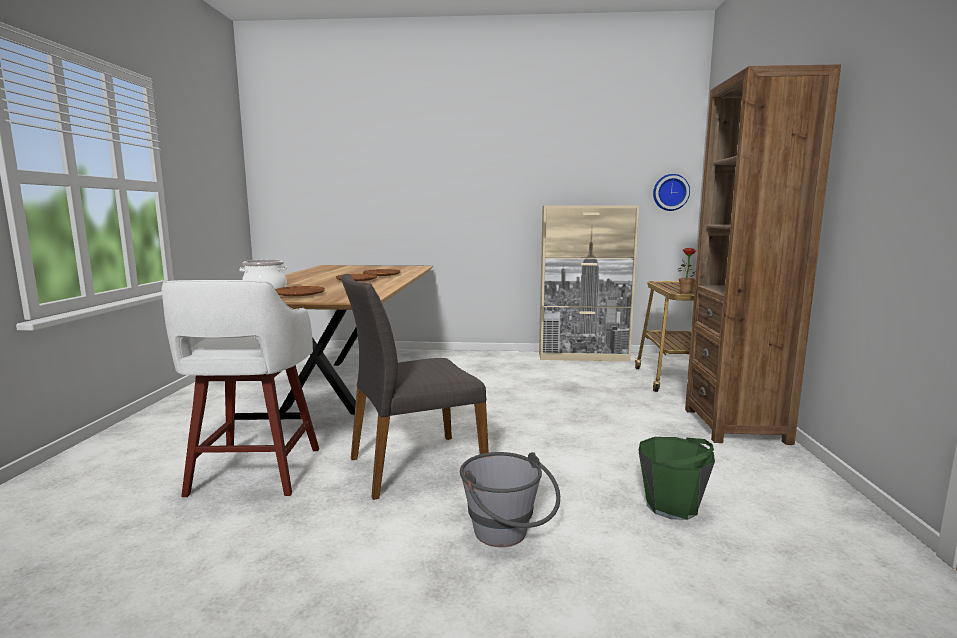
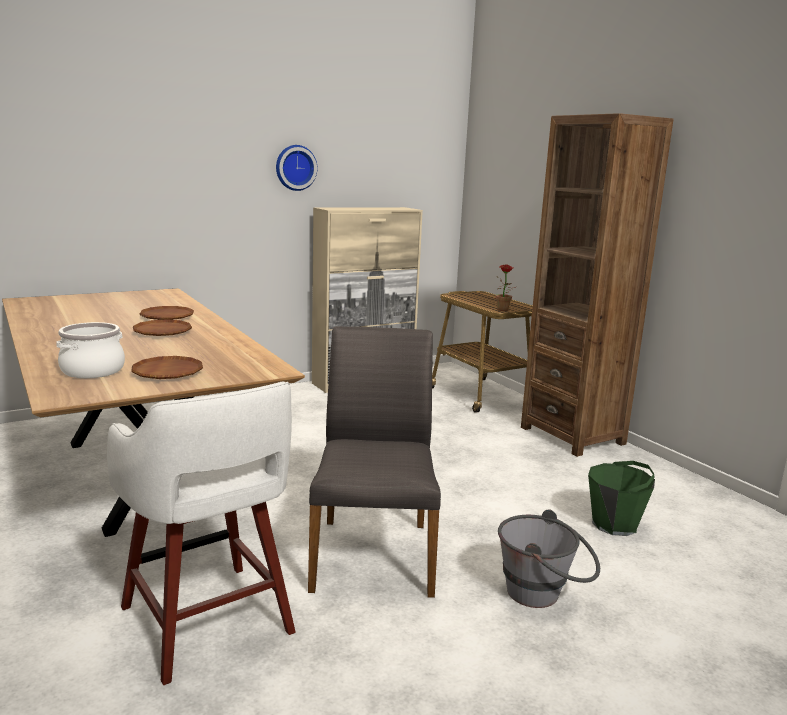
camera: 35 degrees left, 5 degrees up
grey chair [341,274,489,500] -> grey chair turned 150 degrees clockwise [308,326,441,598]
wall clock [653,174,690,211] -> wall clock moved to [276,145,317,191]

